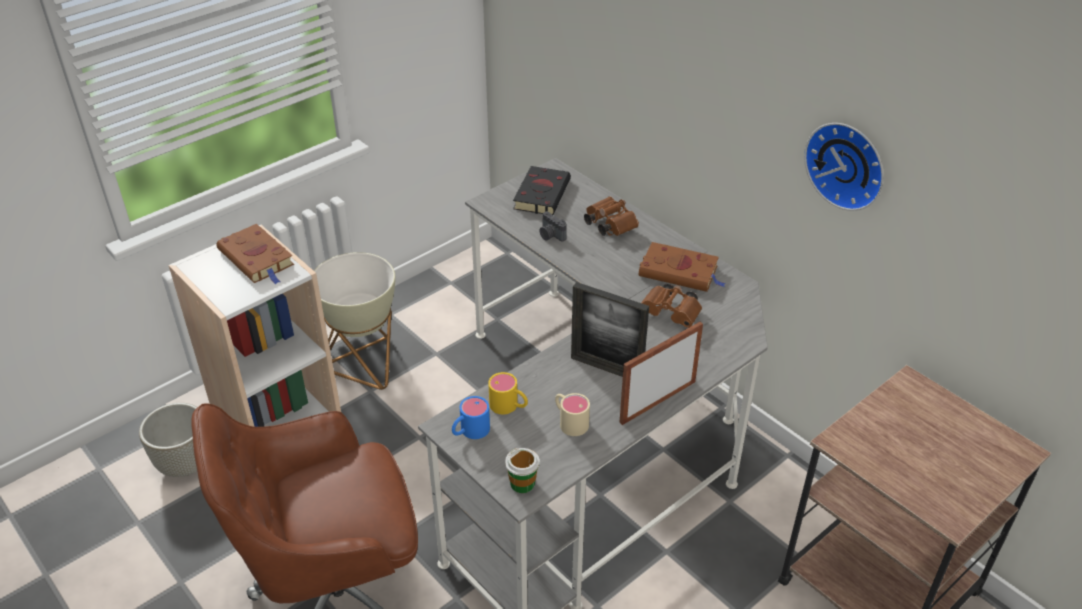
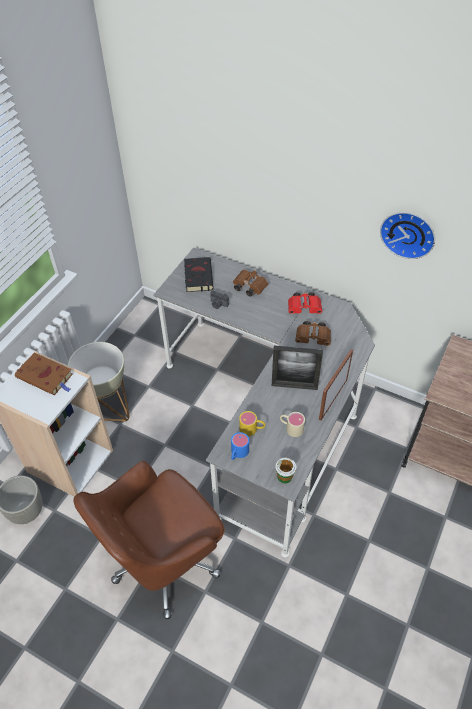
camera: 20 degrees left, 10 degrees up
brown book [639,242,726,292] -> red binoculars [288,292,323,314]

